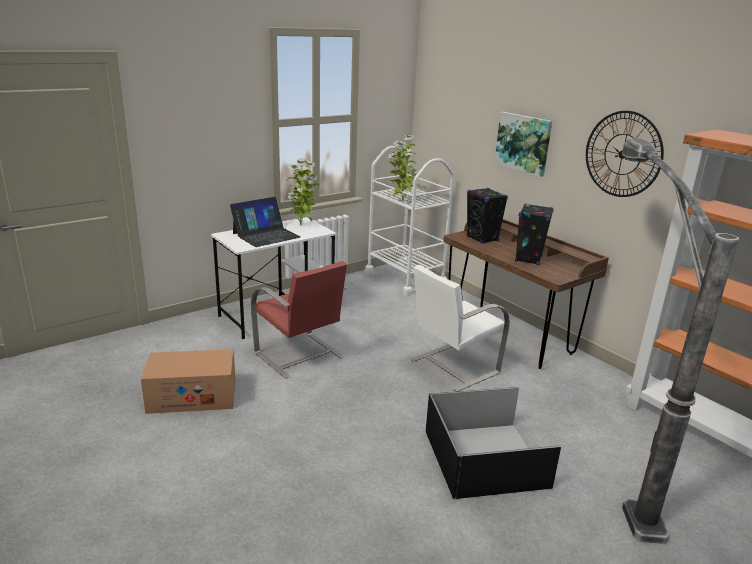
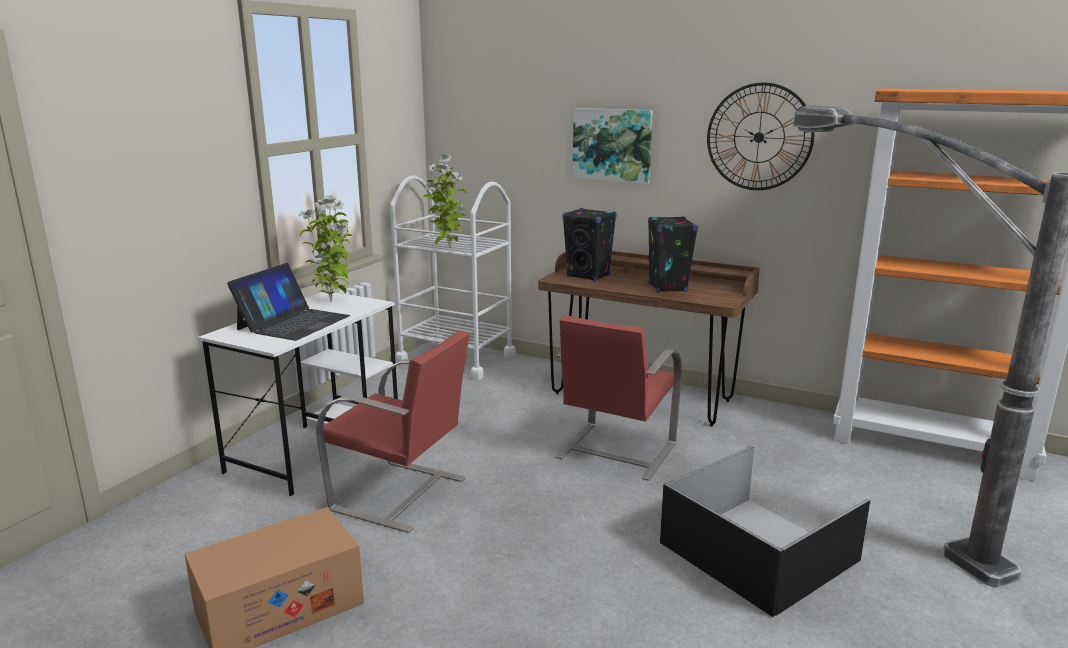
camera: 25 degrees left, 5 degrees down
white chair [410,265,510,392] -> red chair [555,315,682,481]

